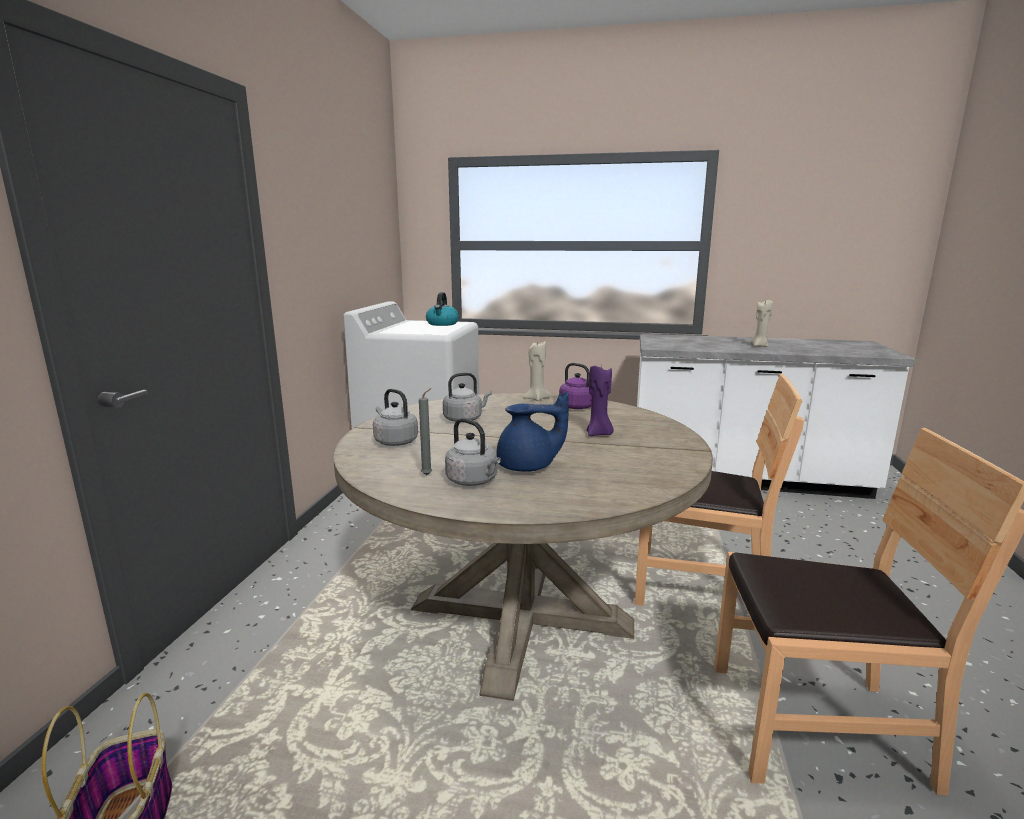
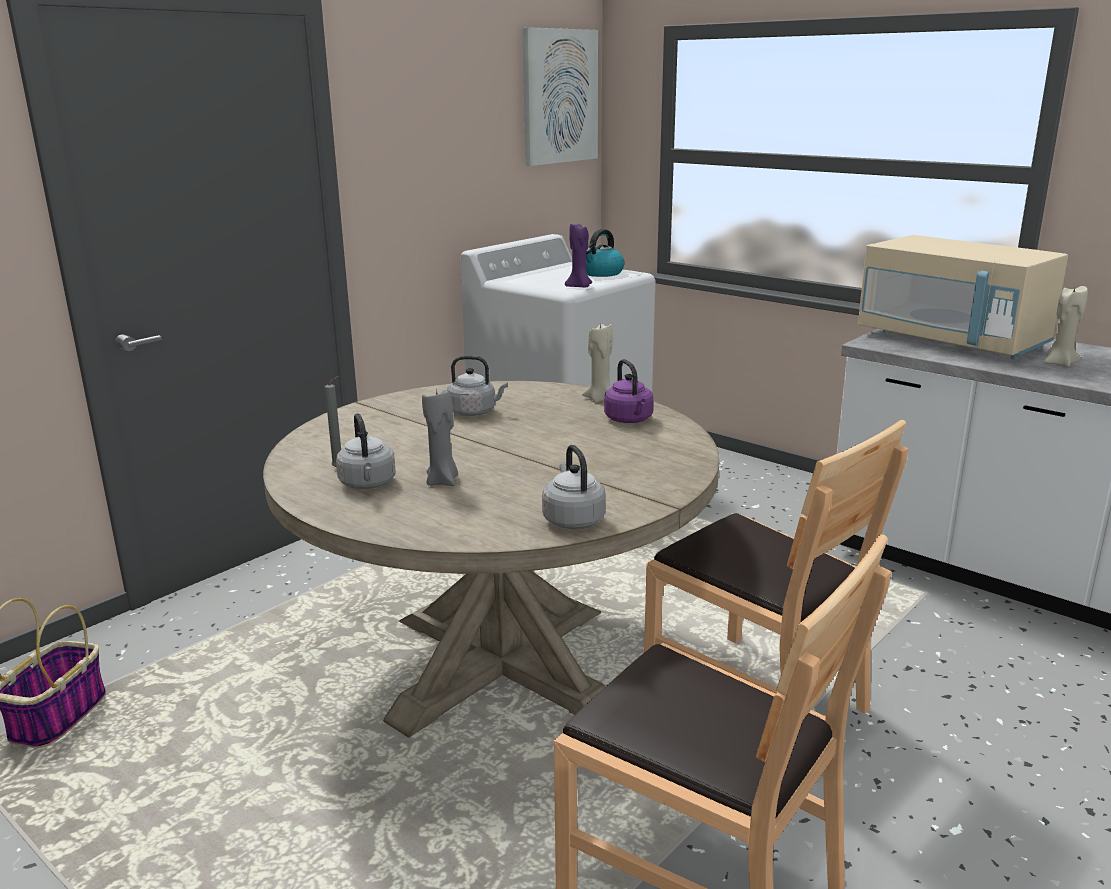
camera: 30 degrees right, 5 degrees up
grey kettle [373,389,418,446] -> grey kettle moved to [542,445,606,529]
blue teapot [496,392,569,471] -> grey candle [422,388,458,486]
purple candle [587,366,614,436] -> purple candle moved to [565,224,592,288]
none -> picture [522,27,598,166]
none -> beige microwave [858,235,1068,360]

